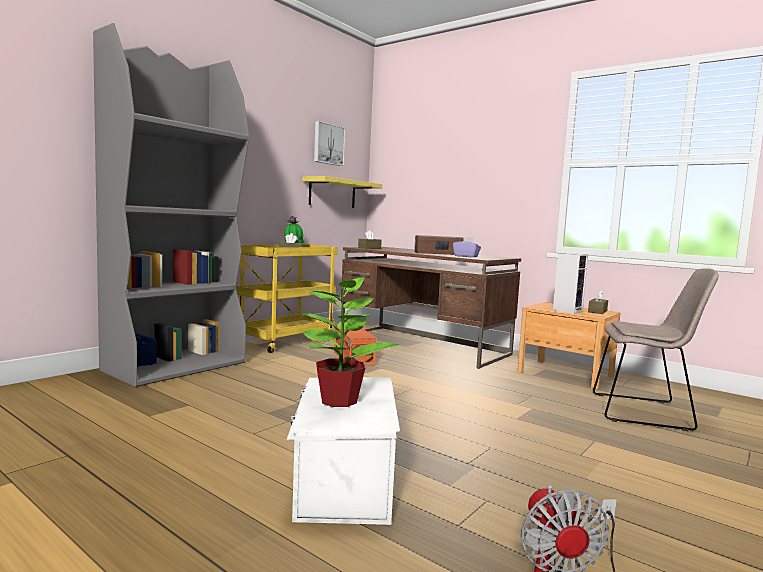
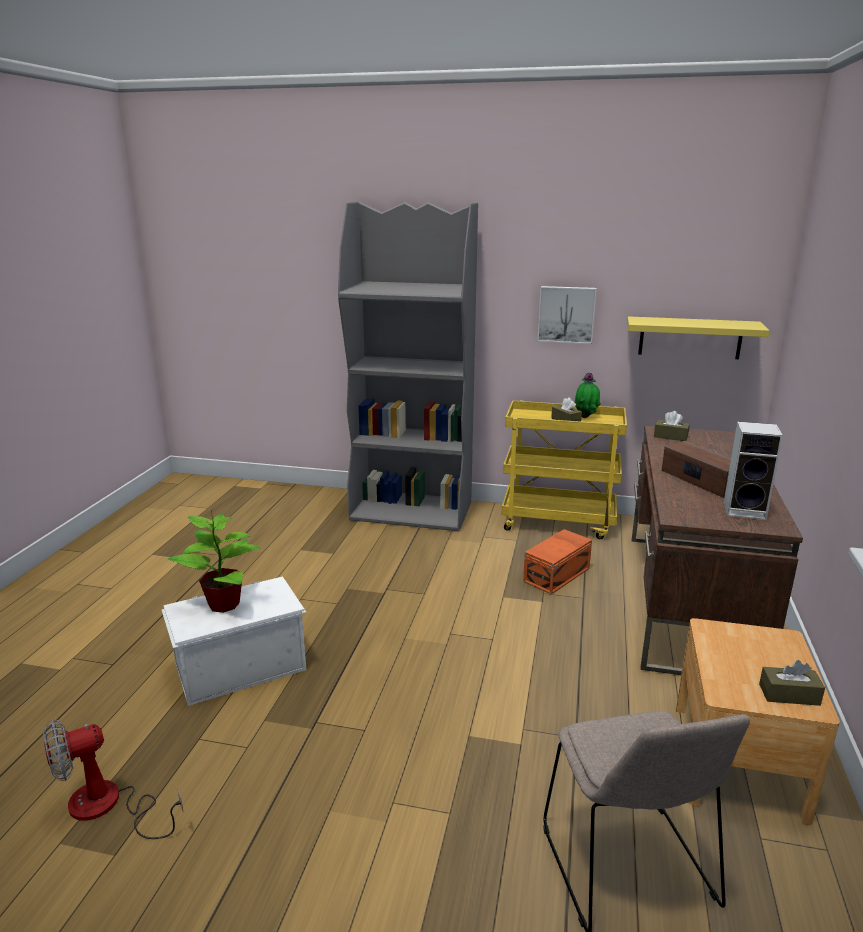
camera: 65 degrees right, 15 degrees up
picture [314,121,345,166] -> picture moved to [537,286,597,344]
purple tissue box [453,237,481,257] -> none
speaker [553,253,588,314] -> speaker moved to [724,421,783,520]

